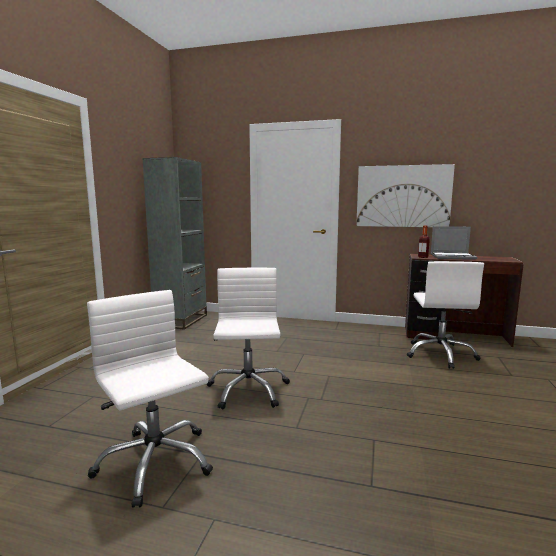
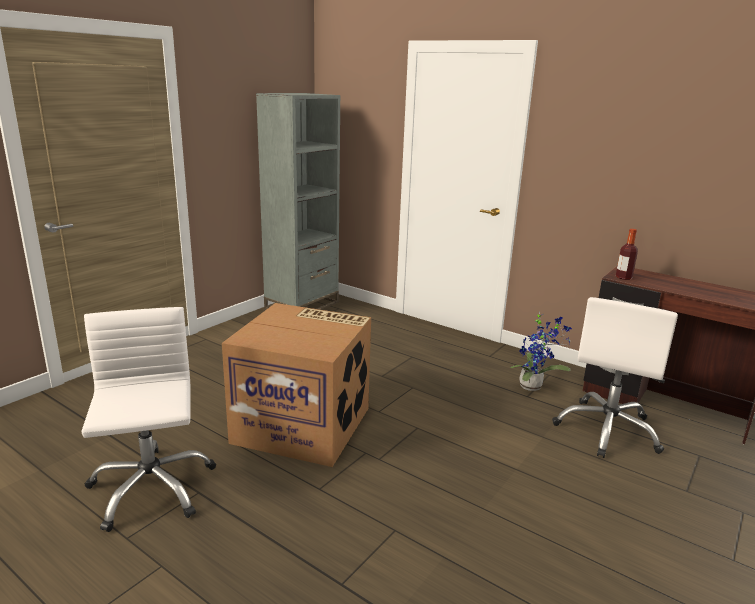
camera: 20 degrees right, 10 degrees up
white office chair [207,268,290,409] -> cardboard box [222,303,371,467]
picture [356,164,455,227] -> none
laptop [431,226,477,260] -> none
none -> potted plant [510,312,572,391]

